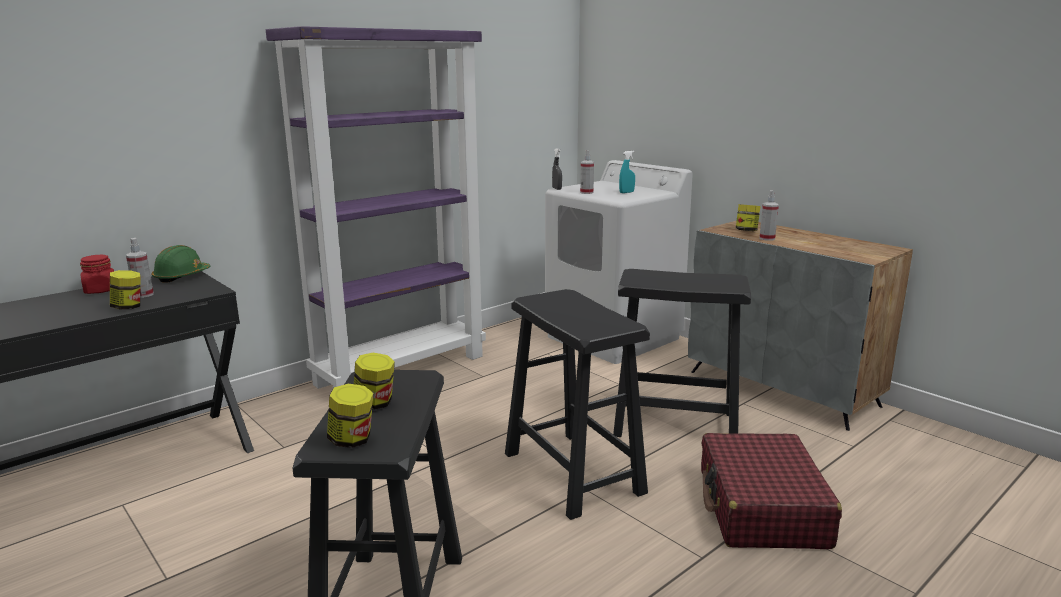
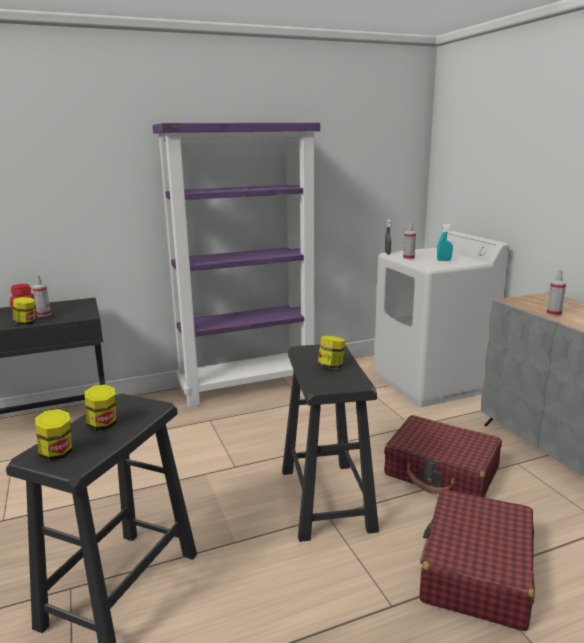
camera: 20 degrees right, 0 degrees up
green hard hat [151,245,211,283] -> none
black stool [613,269,751,437] -> red suitcase [384,415,502,497]
jar [736,204,760,231] -> jar moved to [318,336,346,369]

